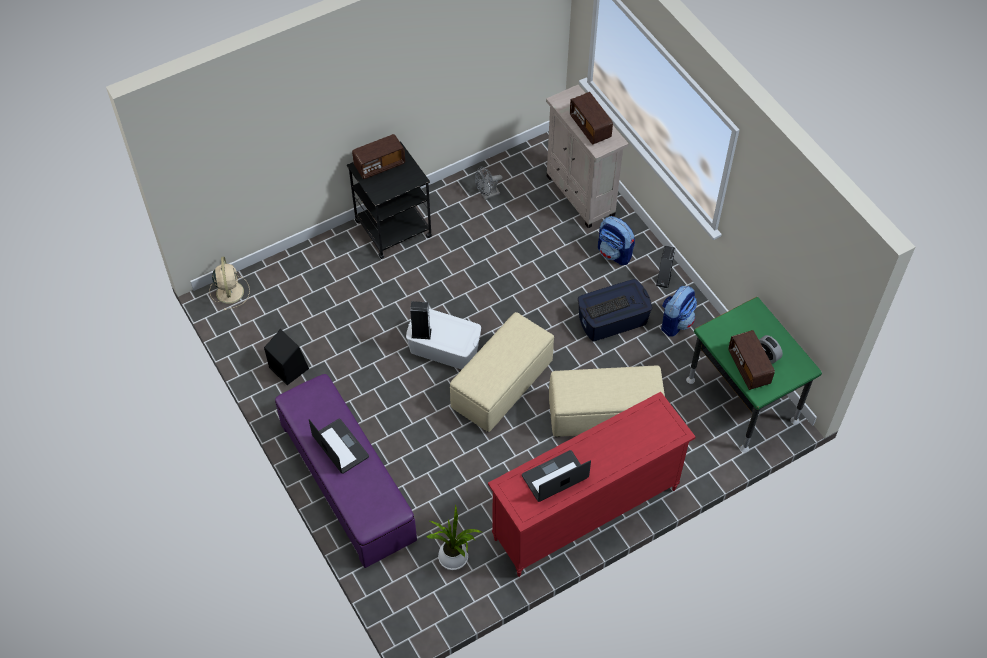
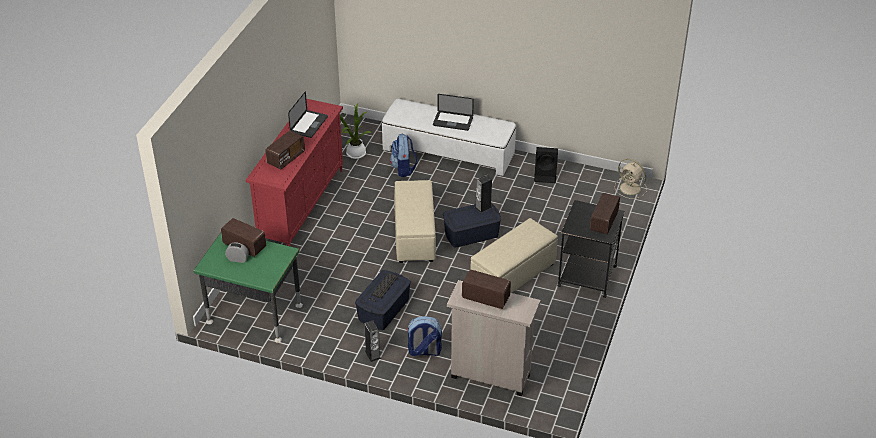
camera: 140 degrees right, 15 degrees down
purple bench [275,374,417,568] -> white bench [382,99,516,176]
white storage box [406,309,481,369] -> blue storage box [443,203,501,248]
grey fan [475,166,503,200] -> none
beige ottoman [549,366,665,437] -> beige ottoman moved to [471,218,558,293]
backpack [661,286,697,336] -> backpack moved to [390,134,418,177]
none -> radio [266,131,305,169]

